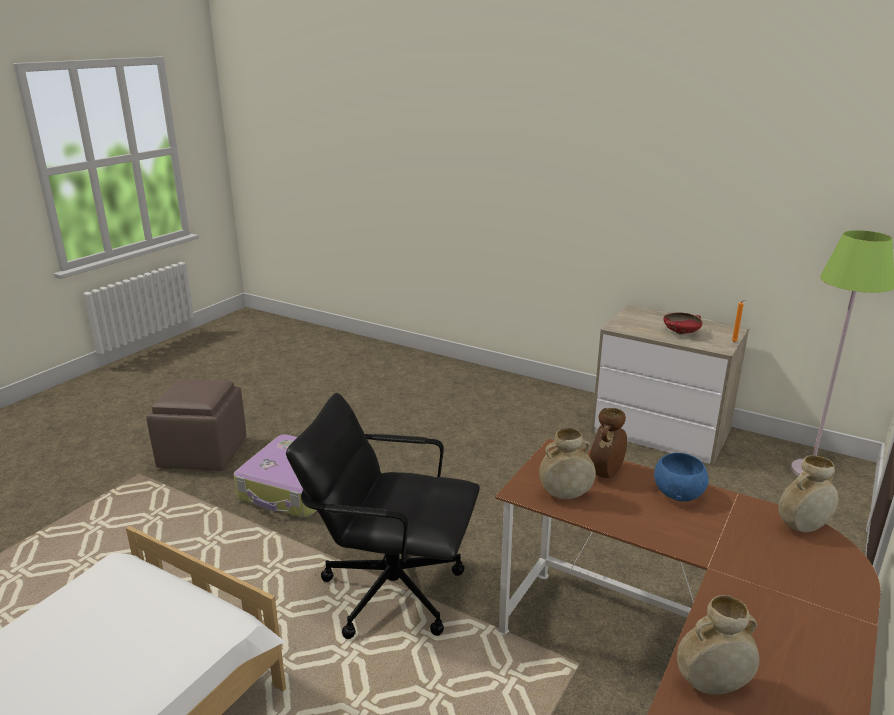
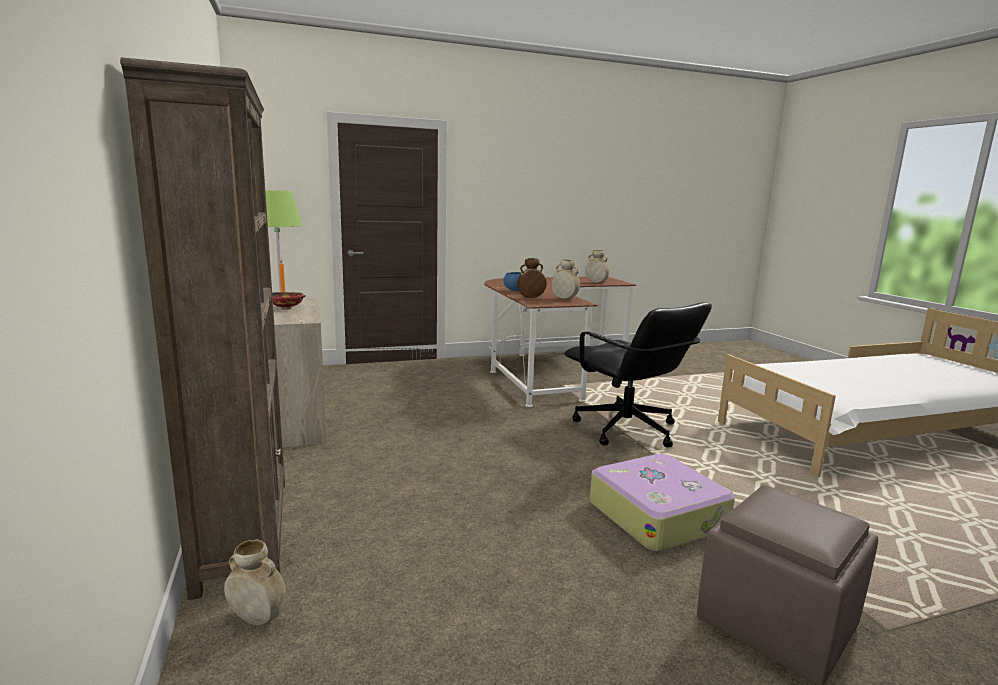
camera: 140 degrees left, 10 degrees down
beige vase [778,455,838,532] -> beige vase moved to [224,539,286,625]
none -> brown bookcase [120,57,285,600]

